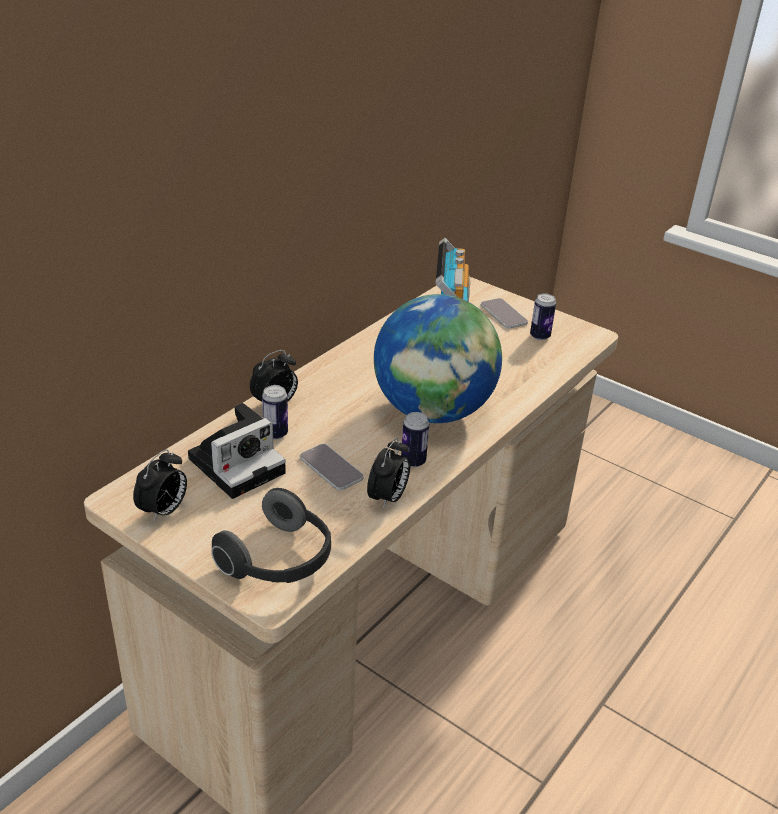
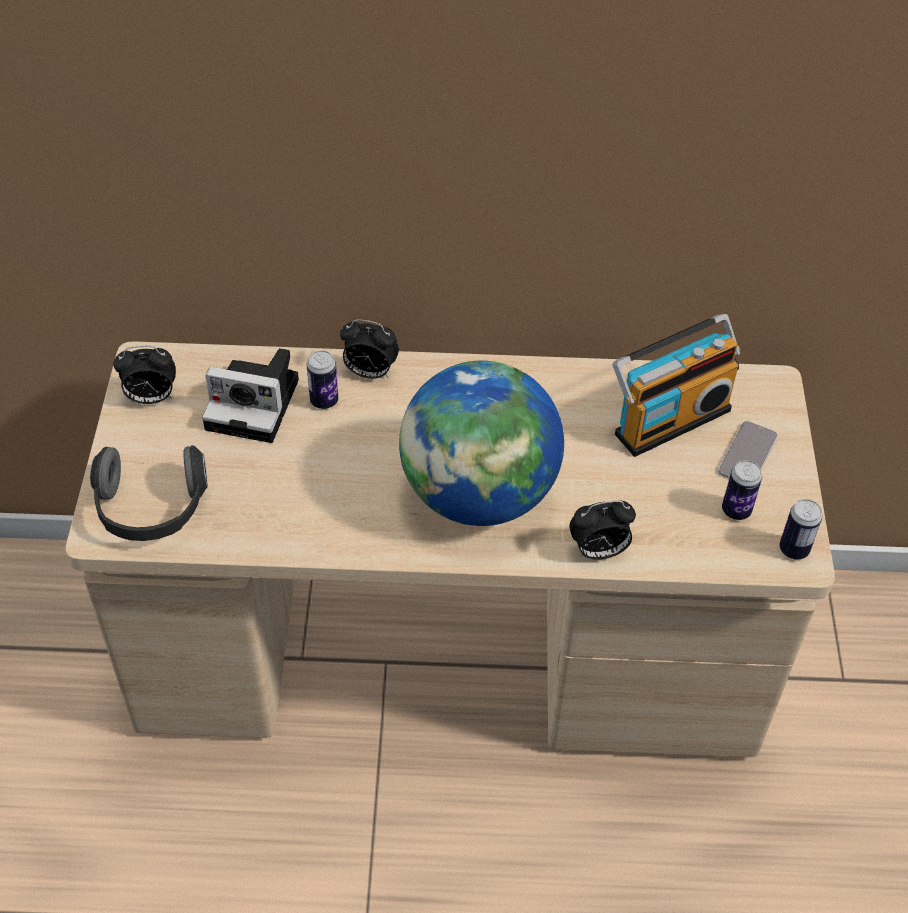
camera: 55 degrees right, 15 degrees up
phone [300,444,364,491] -> none
alarm clock [367,438,410,509] -> alarm clock moved to [569,500,636,560]
can [401,412,429,467] -> can moved to [779,499,822,559]

